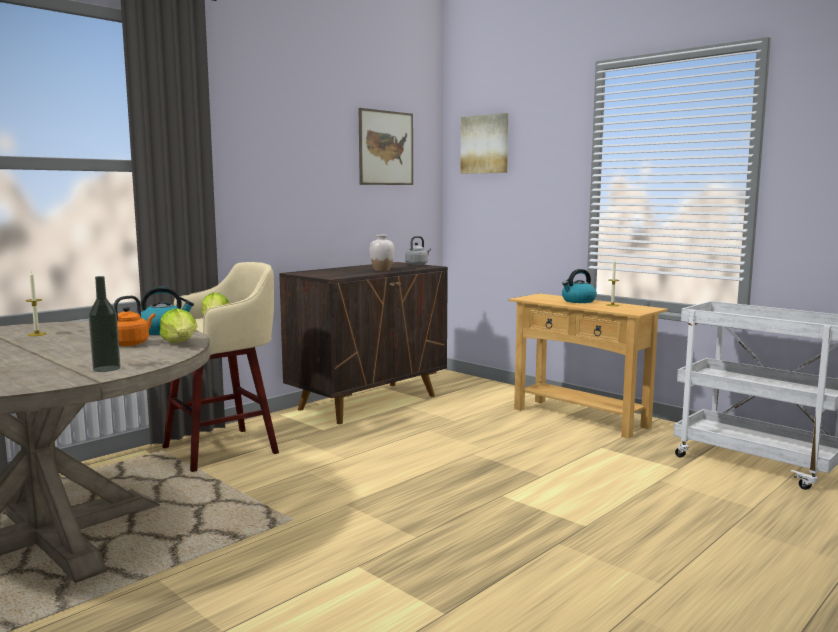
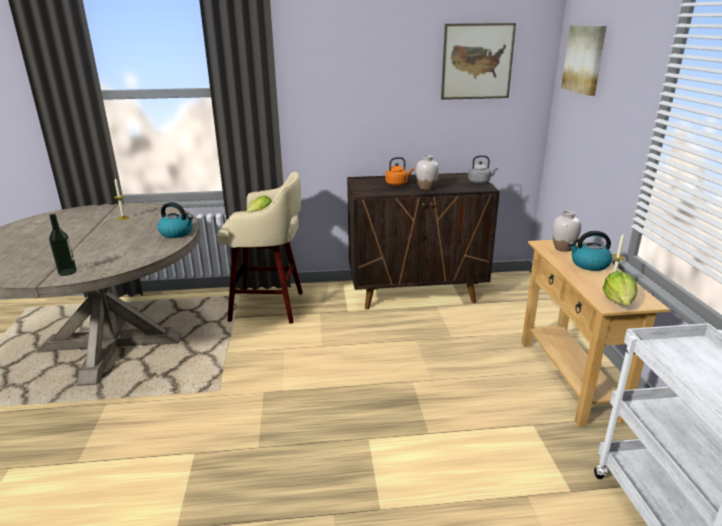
camera: 40 degrees right, 15 degrees up
orange kettle [113,296,155,346] -> orange kettle moved to [385,157,414,186]
lettuce [160,308,197,343] -> lettuce moved to [603,271,637,306]
none -> white vase [552,211,581,252]

